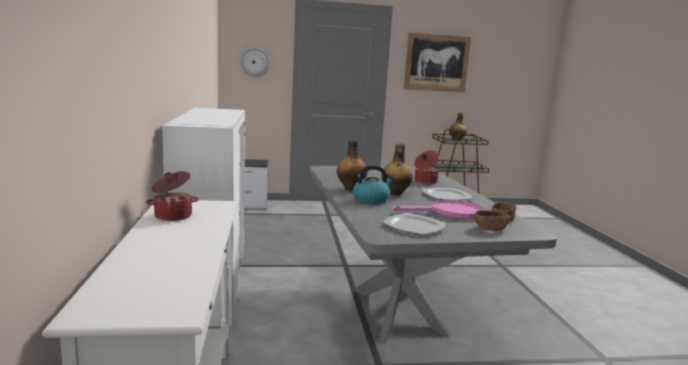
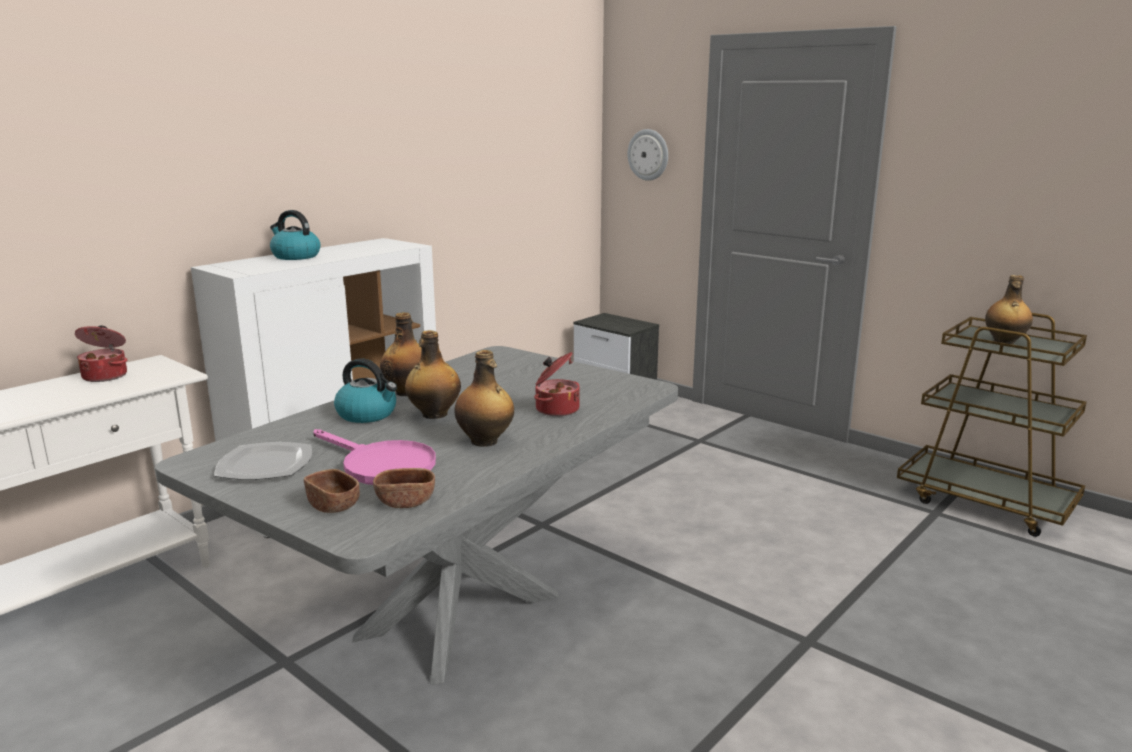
camera: 50 degrees right, 5 degrees up
picture [404,33,471,92] -> none
plate [422,188,473,200] -> bottle [454,350,514,447]
none -> kettle [270,210,320,260]

